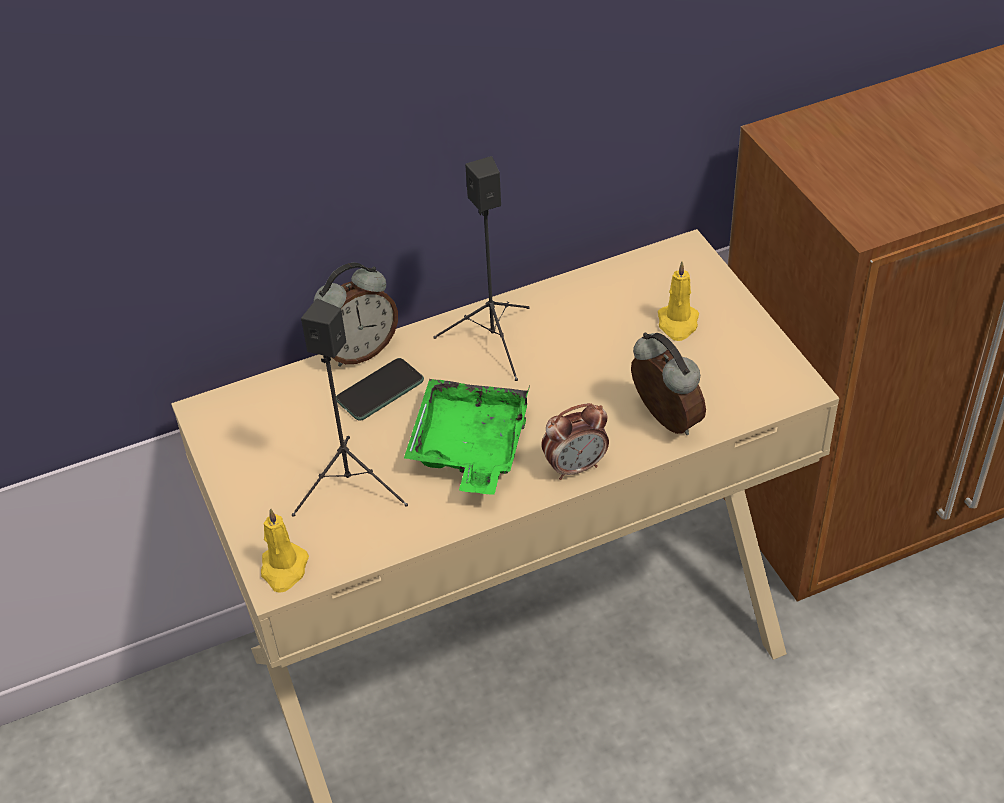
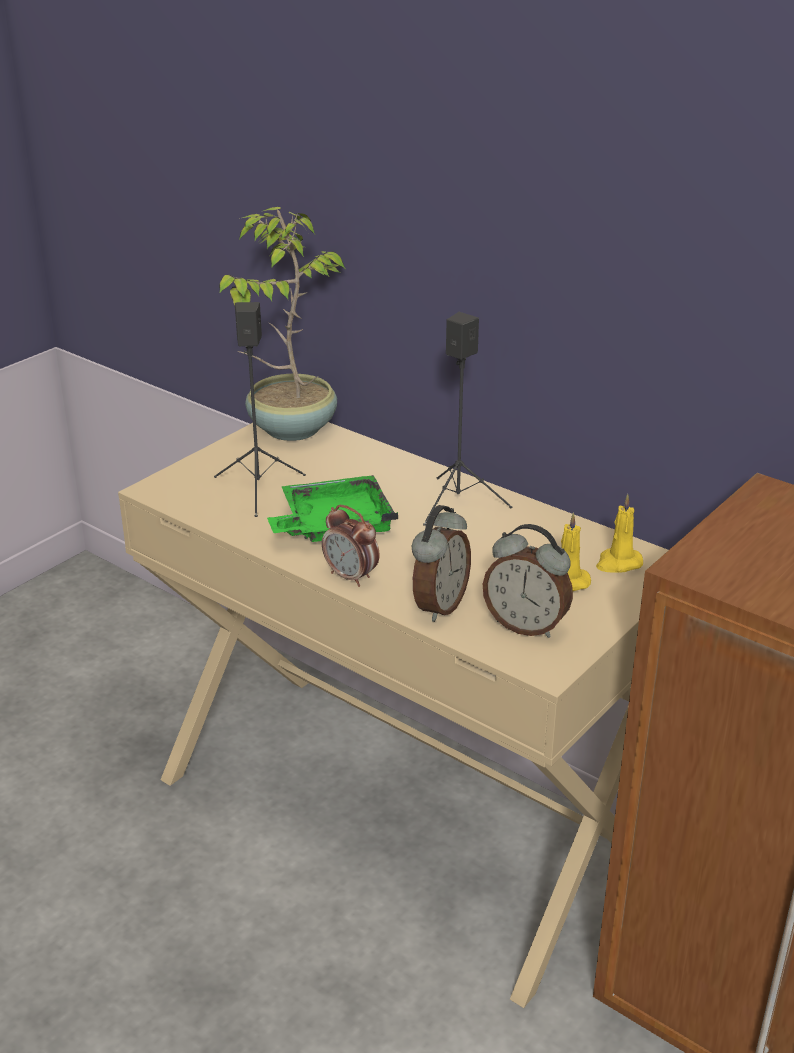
camera: 60 degrees right, 15 degrees down
yellow candle [261,508,309,593] -> yellow candle moved to [596,494,643,573]
alarm clock [313,263,398,367] -> alarm clock moved to [483,524,573,638]
phone [336,358,424,421] -> none
none -> potted plant [219,207,346,441]

